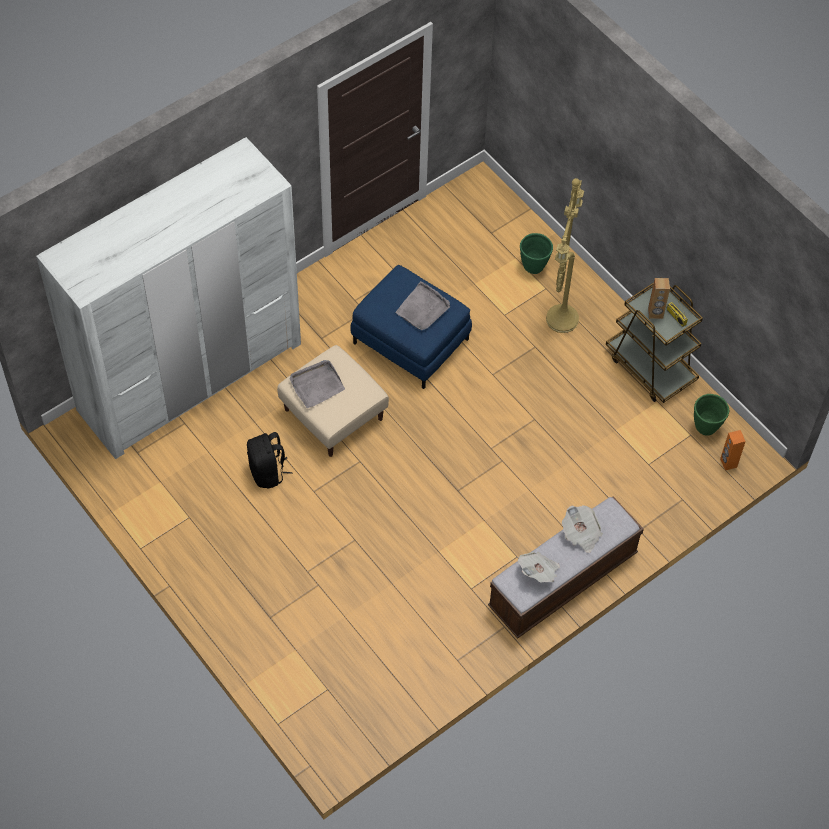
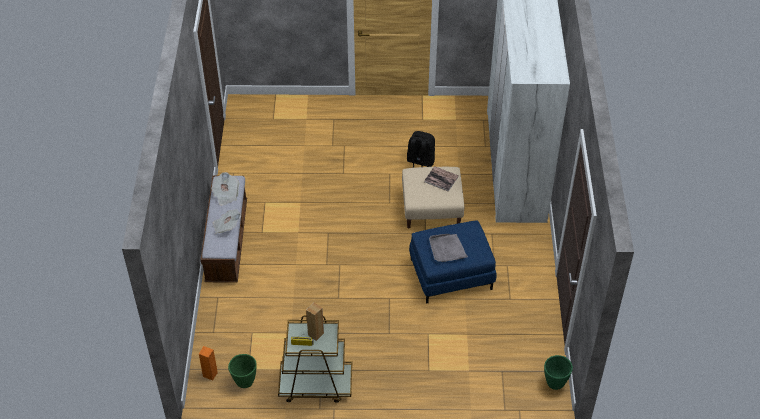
camera: 130 degrees right, 10 degrees down
grey tray [290,360,345,408] -> book [424,166,459,192]
green planter [520,233,553,274] -> green planter moved to [544,355,573,390]
yellow floor lamp [546,178,584,333] -> none

